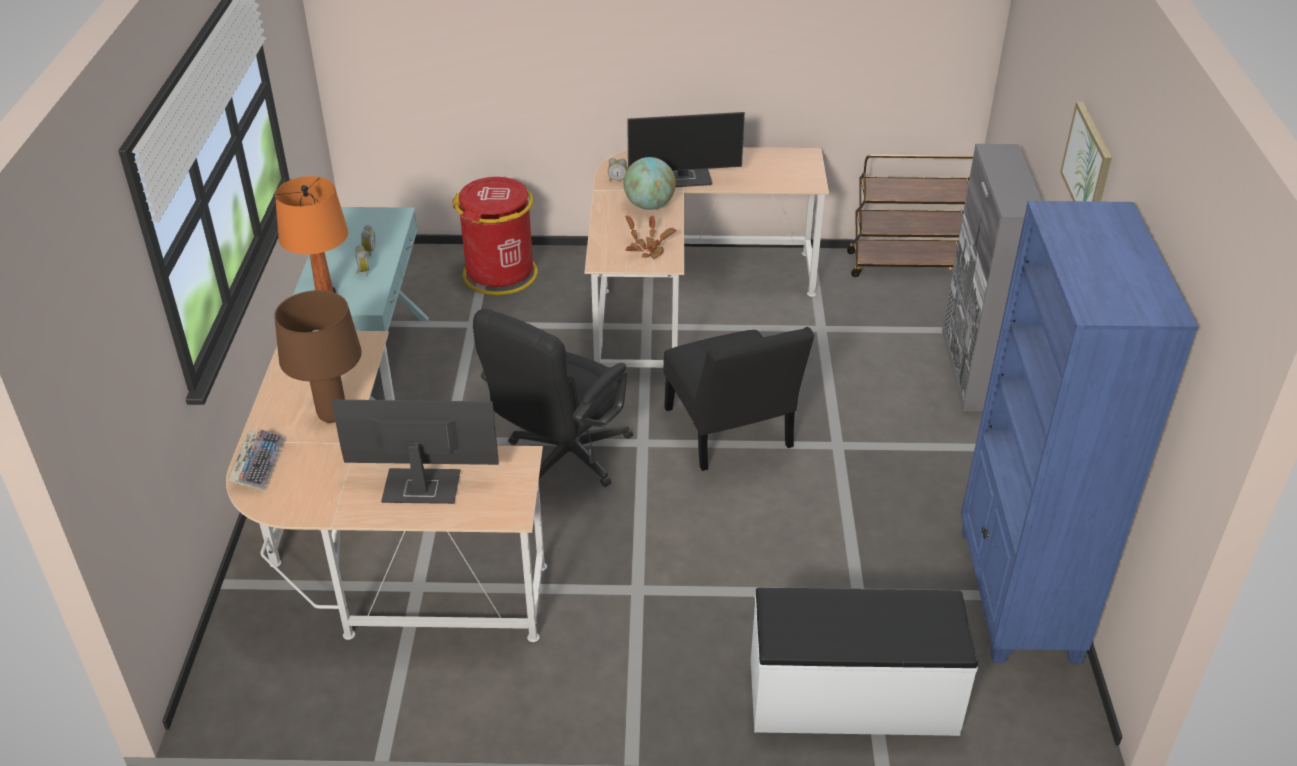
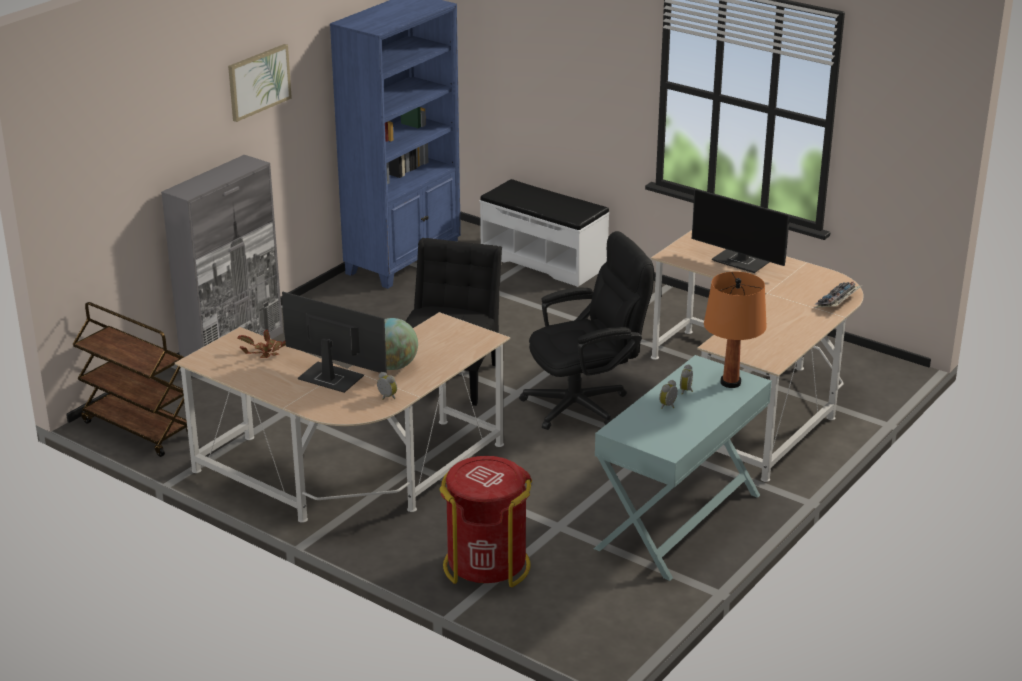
camera: 145 degrees left, 10 degrees down
brown table lamp [274,290,362,423] -> none
potted plant [625,215,677,259] -> potted plant moved to [237,330,286,358]

